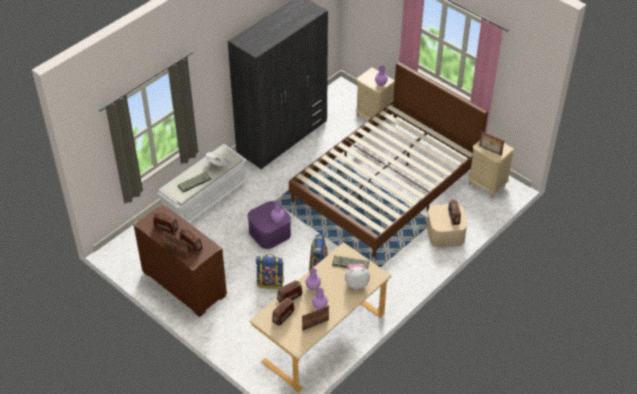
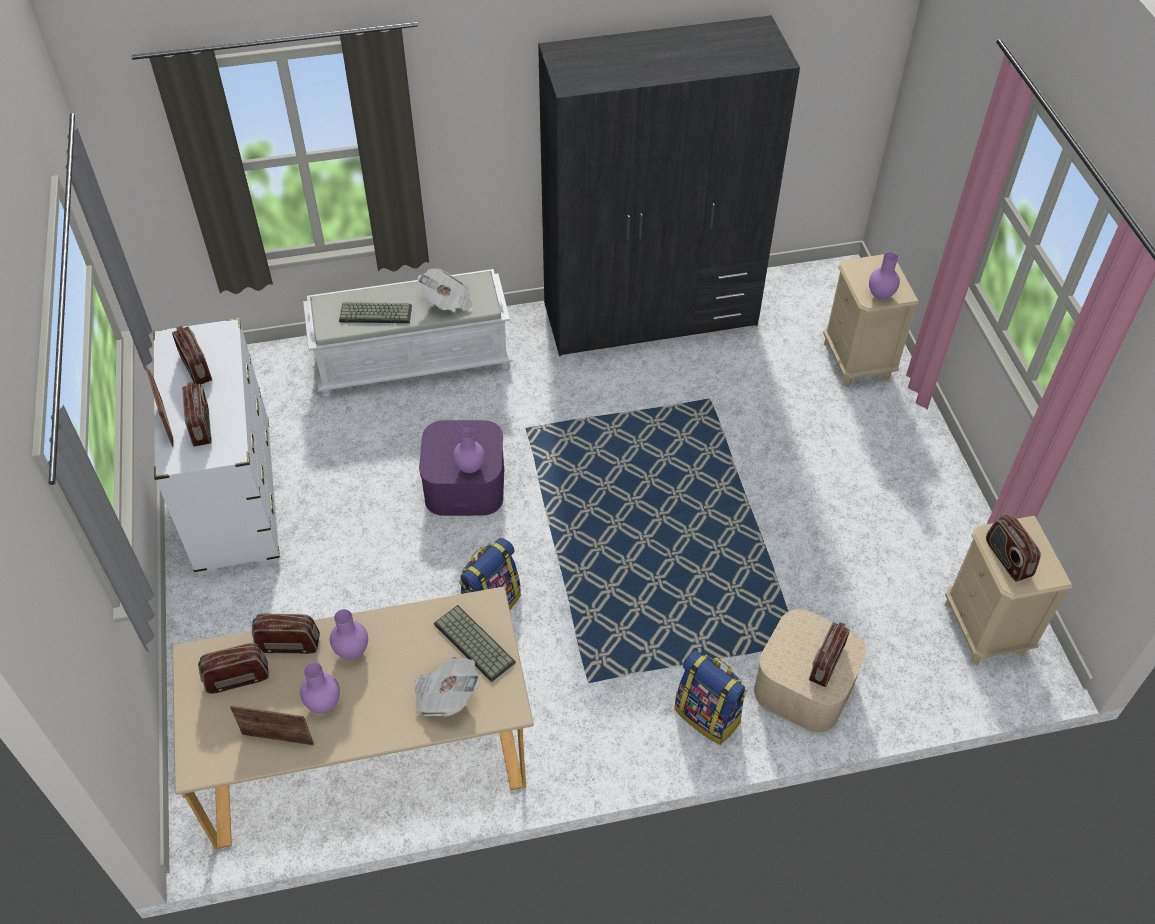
camera: 35 degrees right, 5 degrees up
brown dresser [133,203,227,317] -> white dresser [153,318,280,575]
backpack [256,254,284,289] -> backpack moved to [674,651,747,745]
brown bed [289,62,488,257] -> none
plush toy [345,264,370,289] -> newspaper [414,657,480,717]
picture frame [479,131,504,156] -> radio [986,515,1041,582]

